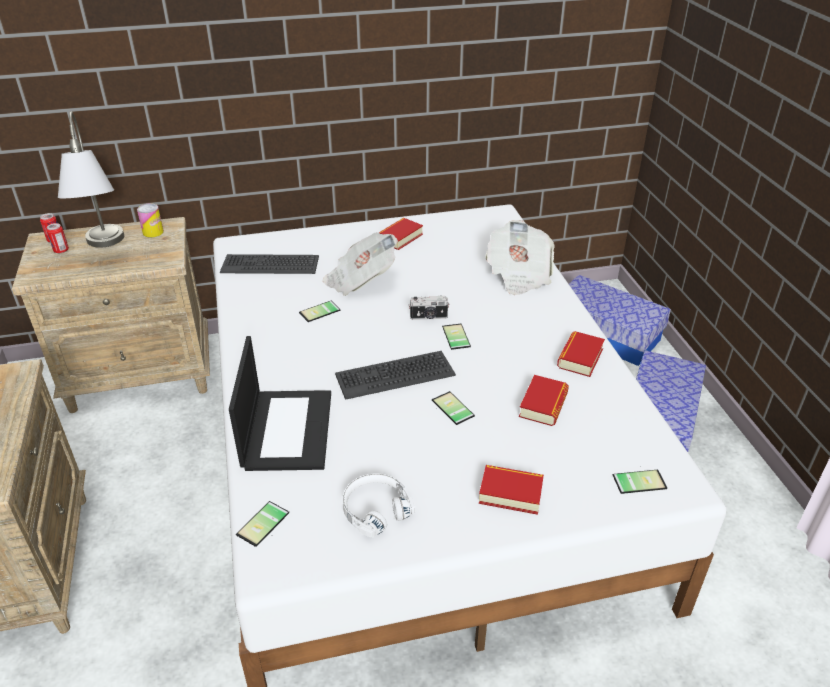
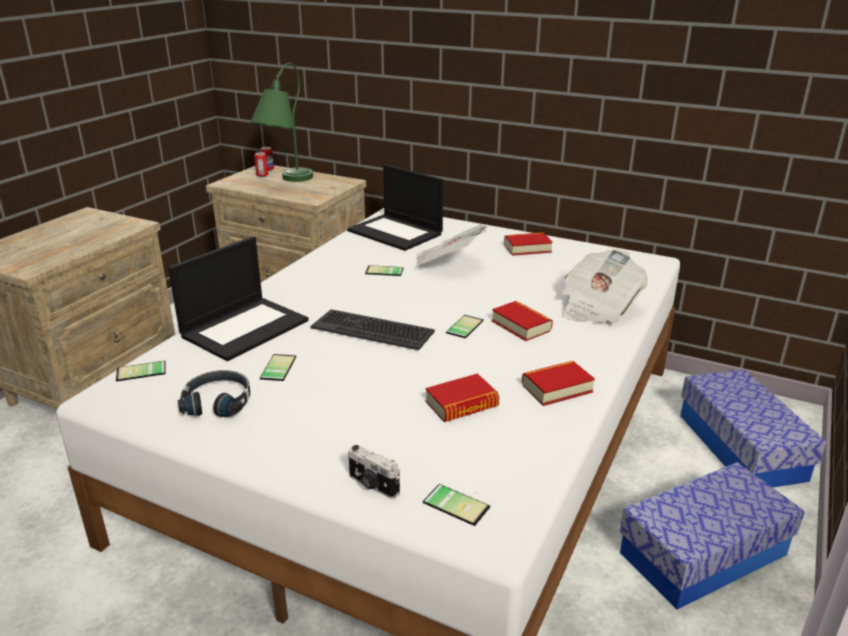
camera: 40 degrees right, 10 degrees down
grey table lamp [58,112,124,248] -> green table lamp [250,63,313,182]
can [137,203,164,238] -> none
keyboard [220,254,319,274] -> laptop [347,164,443,251]
white headphones [342,473,416,537] -> black headphones [178,370,250,417]
camera [409,296,449,320] -> camera moved to [348,445,400,499]
phone [432,391,475,425] -> phone moved to [260,354,296,381]
book [479,465,544,515] -> book moved to [492,301,553,341]

